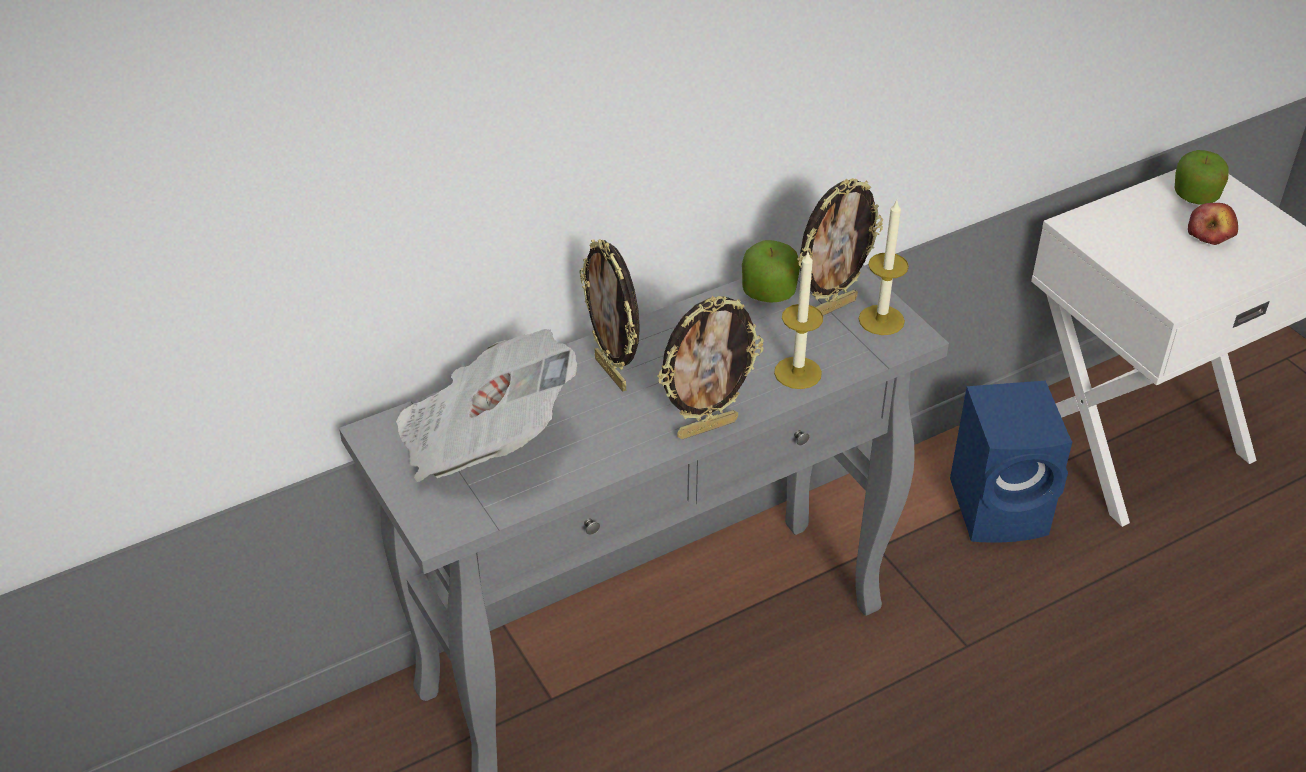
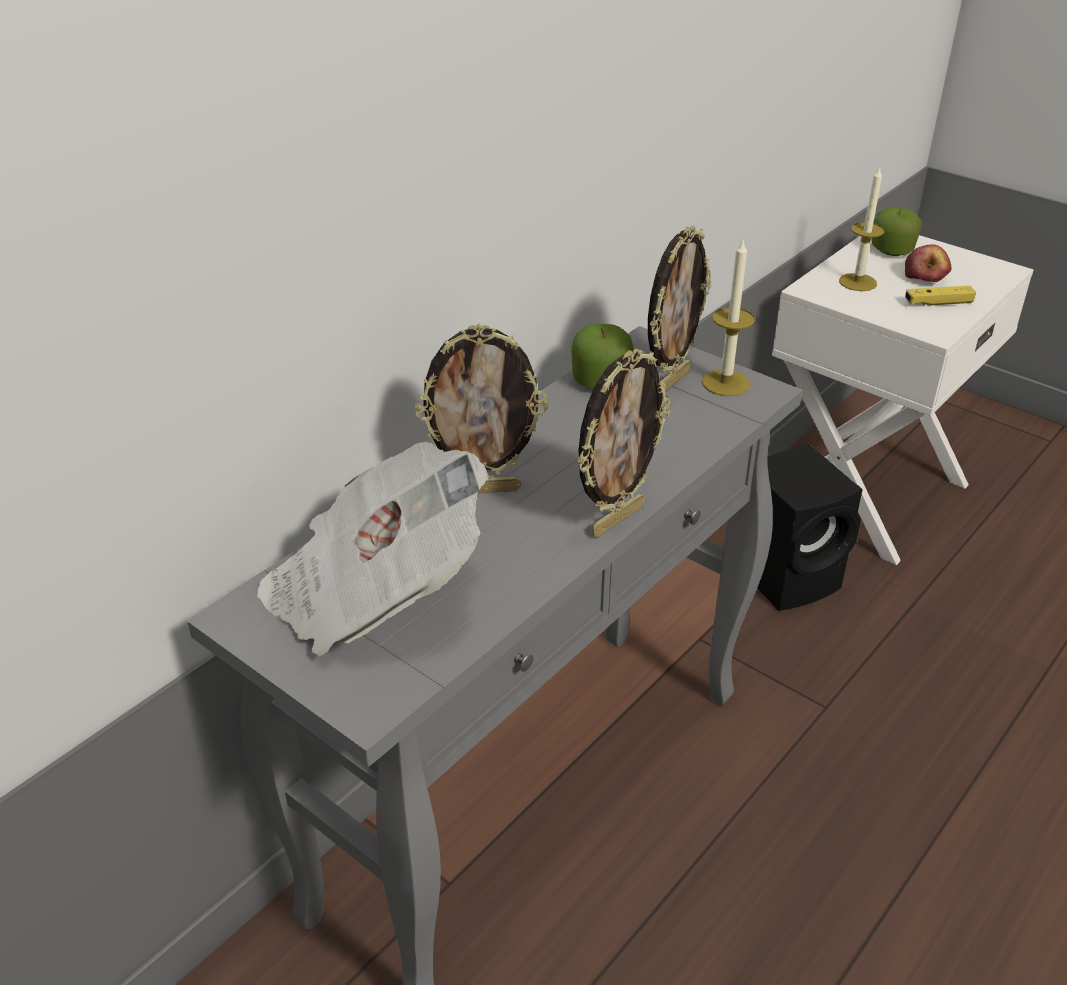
camera: 20 degrees left, 5 degrees down
picture frame [580,239,640,392] -> picture frame turned 45 degrees counterclockwise [415,323,548,493]
candle [774,252,823,389] -> candle moved to [839,166,885,291]
blue speaker [950,381,1072,543] -> black speaker [757,444,863,611]
none -> yellow game controller [905,285,976,306]

